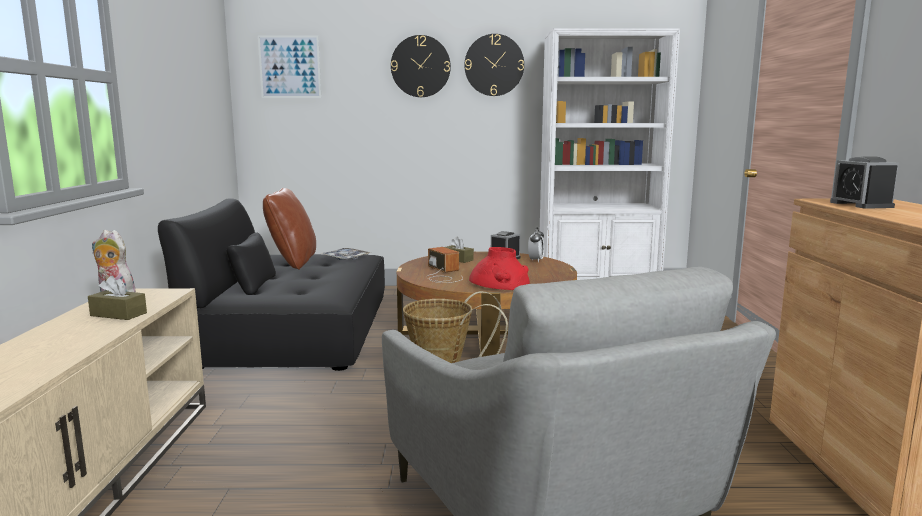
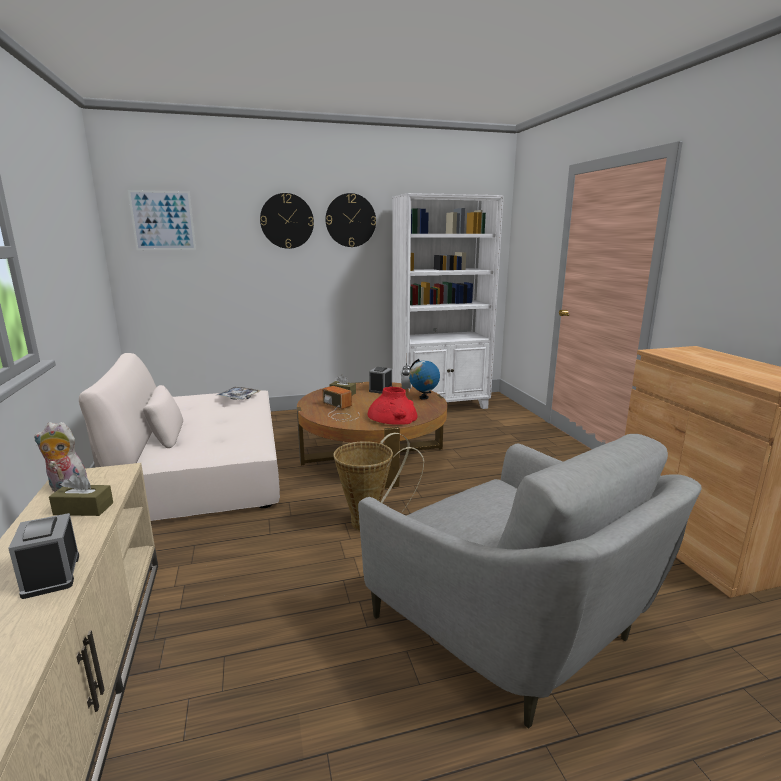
camera: 15 degrees left, 5 degrees up
black sofa [158,198,385,371] -> beige sofa [79,353,280,521]
brown pillow [263,188,316,270] -> none
alarm clock [830,156,899,209] -> alarm clock moved to [8,513,79,599]
none -> globe [409,359,440,400]

